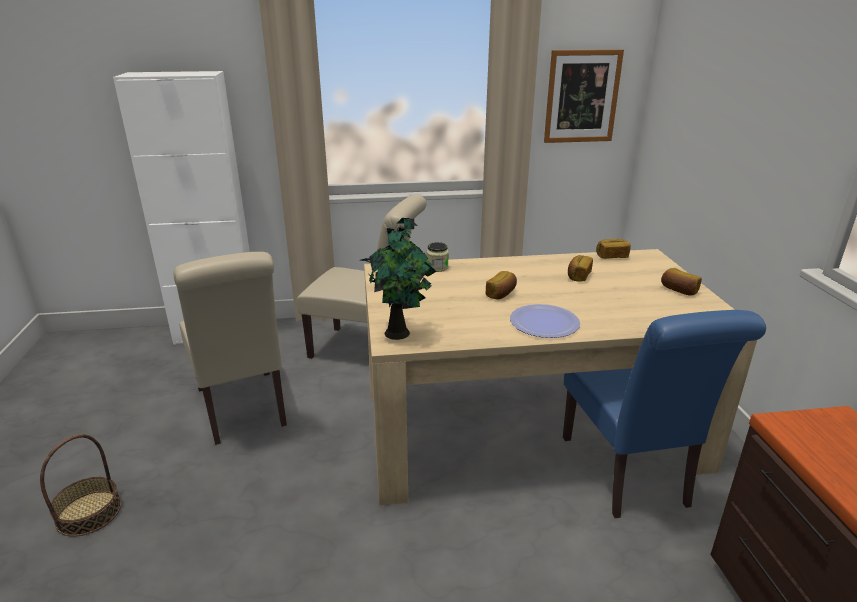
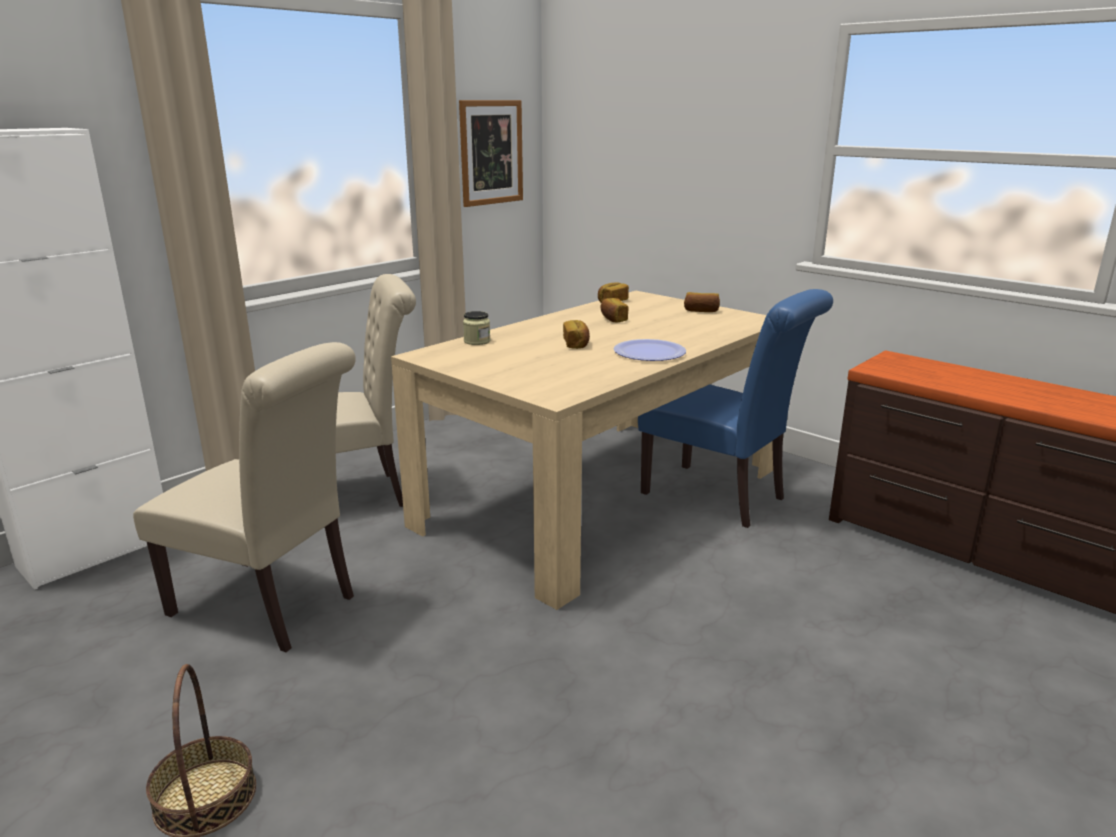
camera: 40 degrees left, 5 degrees down
potted plant [360,218,437,340] -> none

